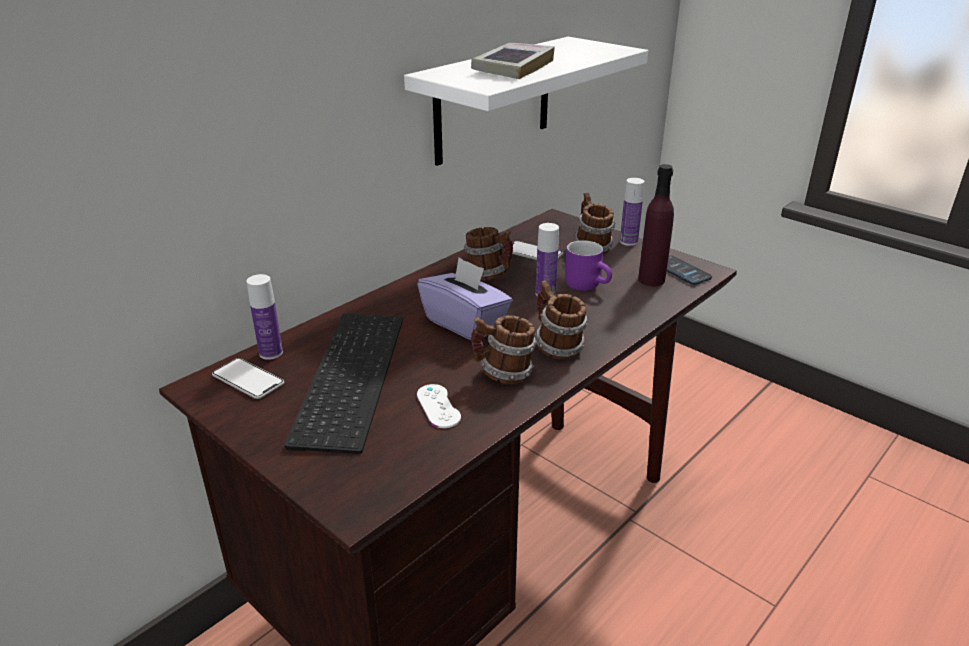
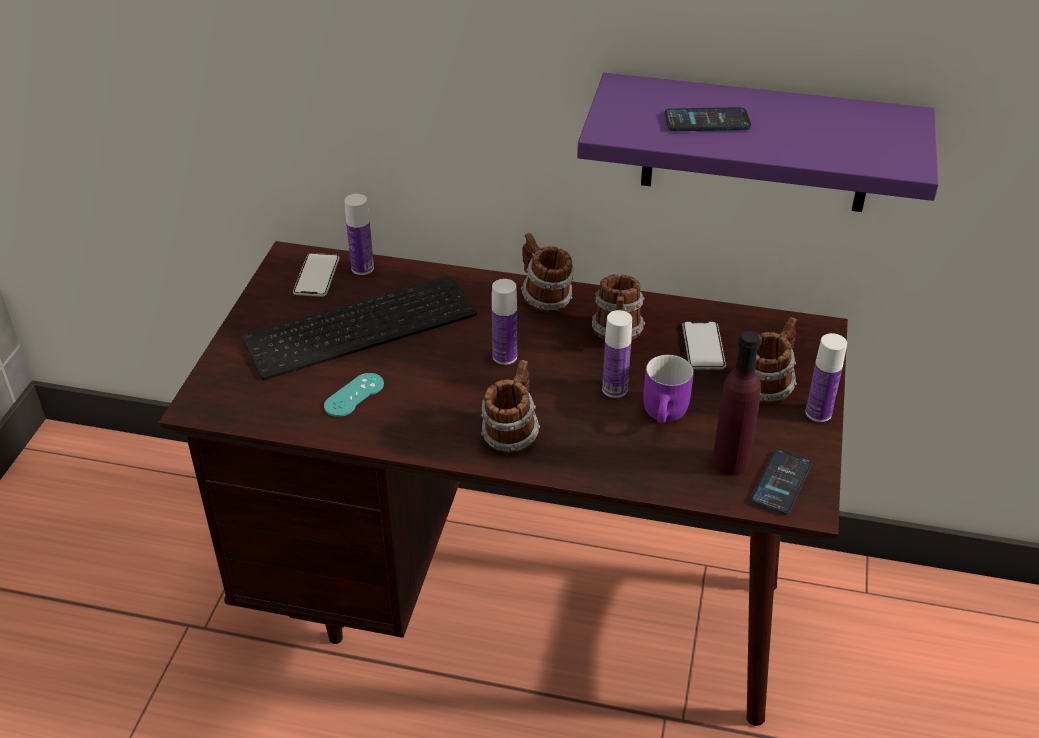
camera: 60 degrees right, 10 degrees up
white shelf [404,37,648,166] -> purple shelf [577,73,939,212]
purple tissue box [417,257,512,340] -> bottle [492,279,517,365]
white game controller [417,384,461,428] -> turquoise game controller [324,373,384,417]
book [471,43,555,79] -> phone [665,107,751,131]
mug [471,315,537,384] -> mug moved to [521,233,574,313]

